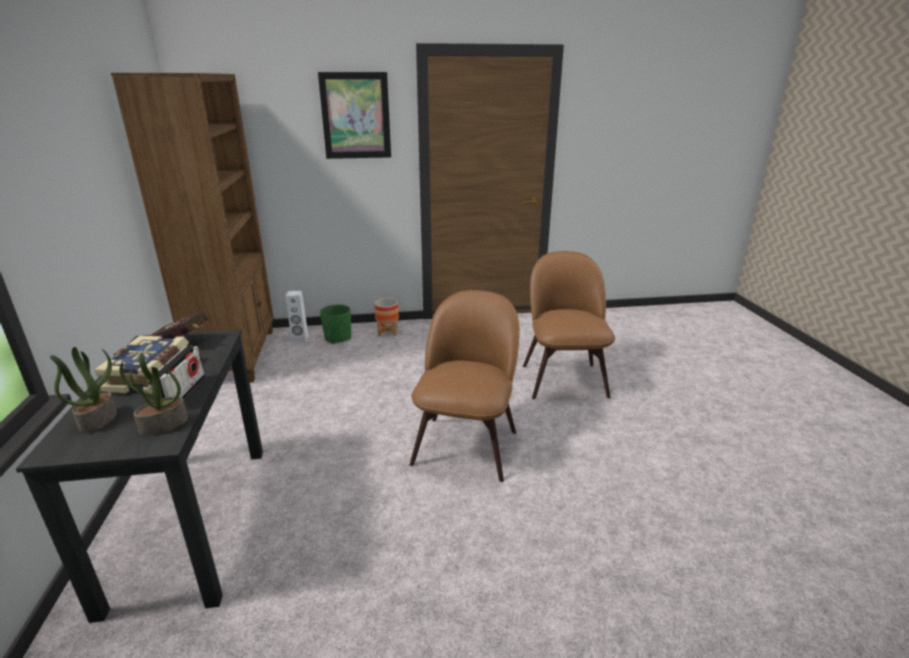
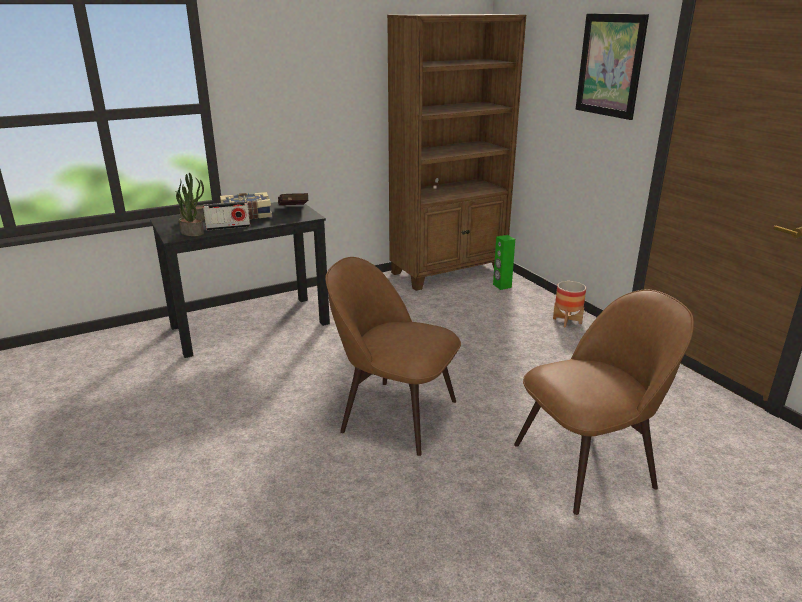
camera: 70 degrees right, 0 degrees up
white speaker [285,291,309,342] -> green speaker [493,235,515,290]
green planter [320,304,351,344] -> none
brown chair [409,290,520,482] -> brown chair turned 150 degrees counterclockwise [325,257,461,456]

